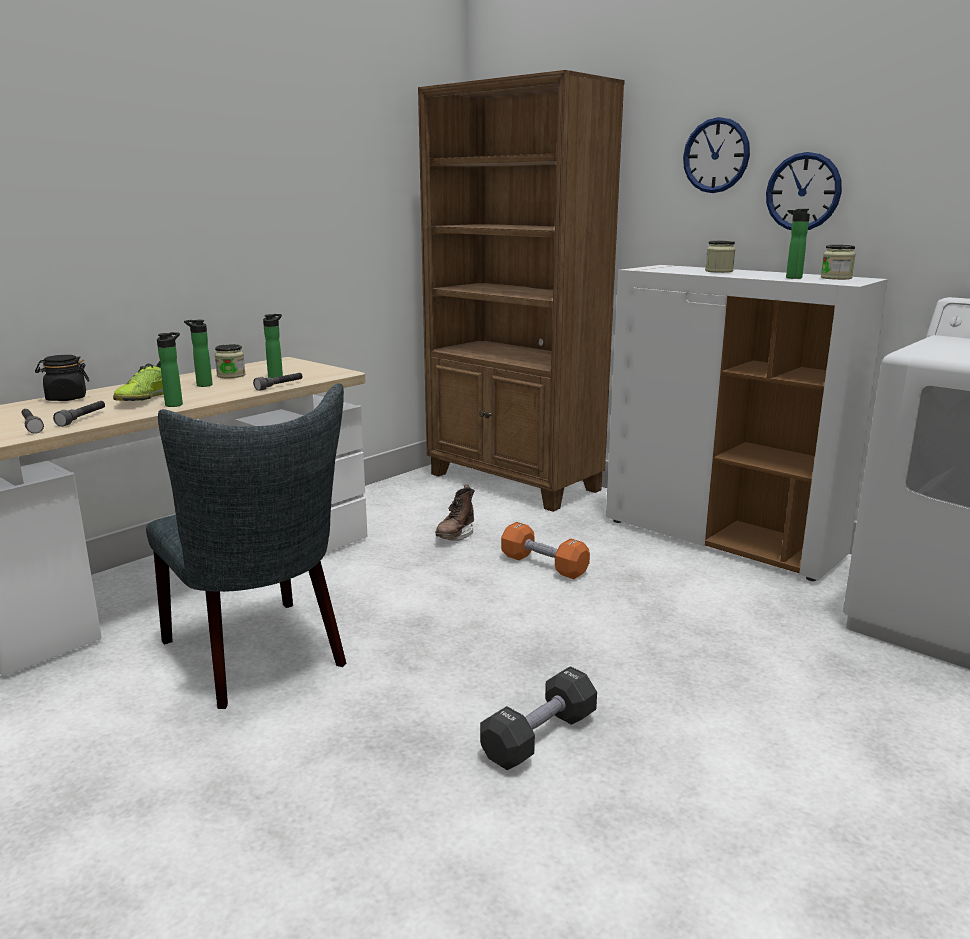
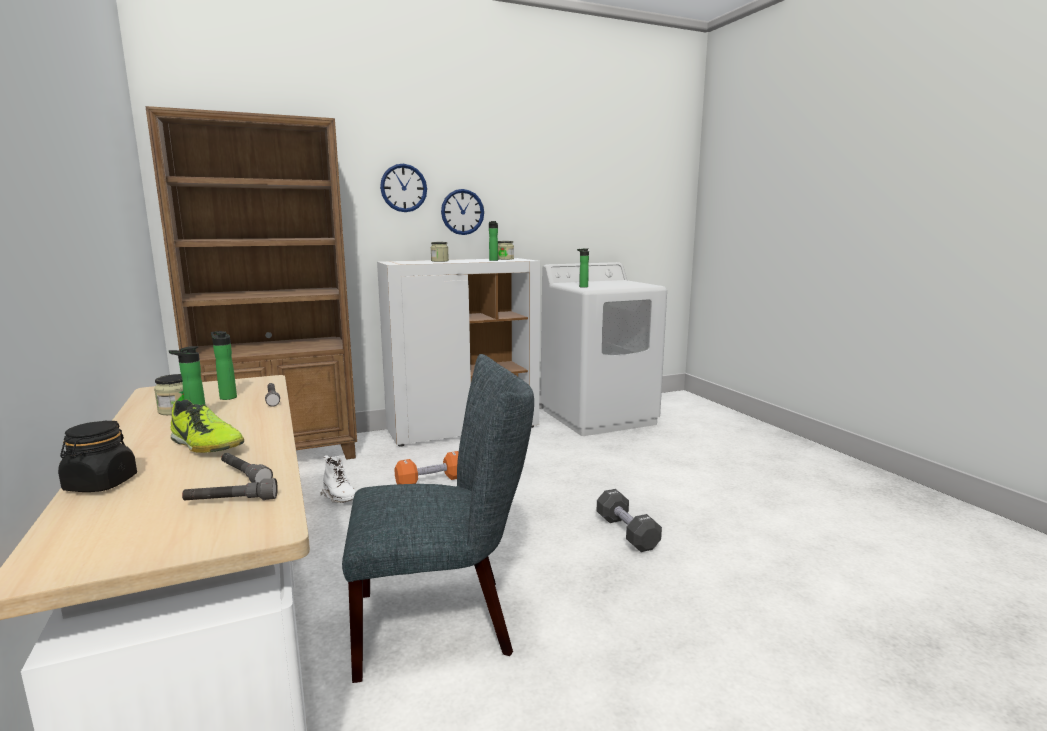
camera: 65 degrees left, 5 degrees down
bottle [157,332,183,407] -> bottle moved to [577,248,589,288]
brown boot [435,485,475,541] -> white boot [320,455,356,503]

